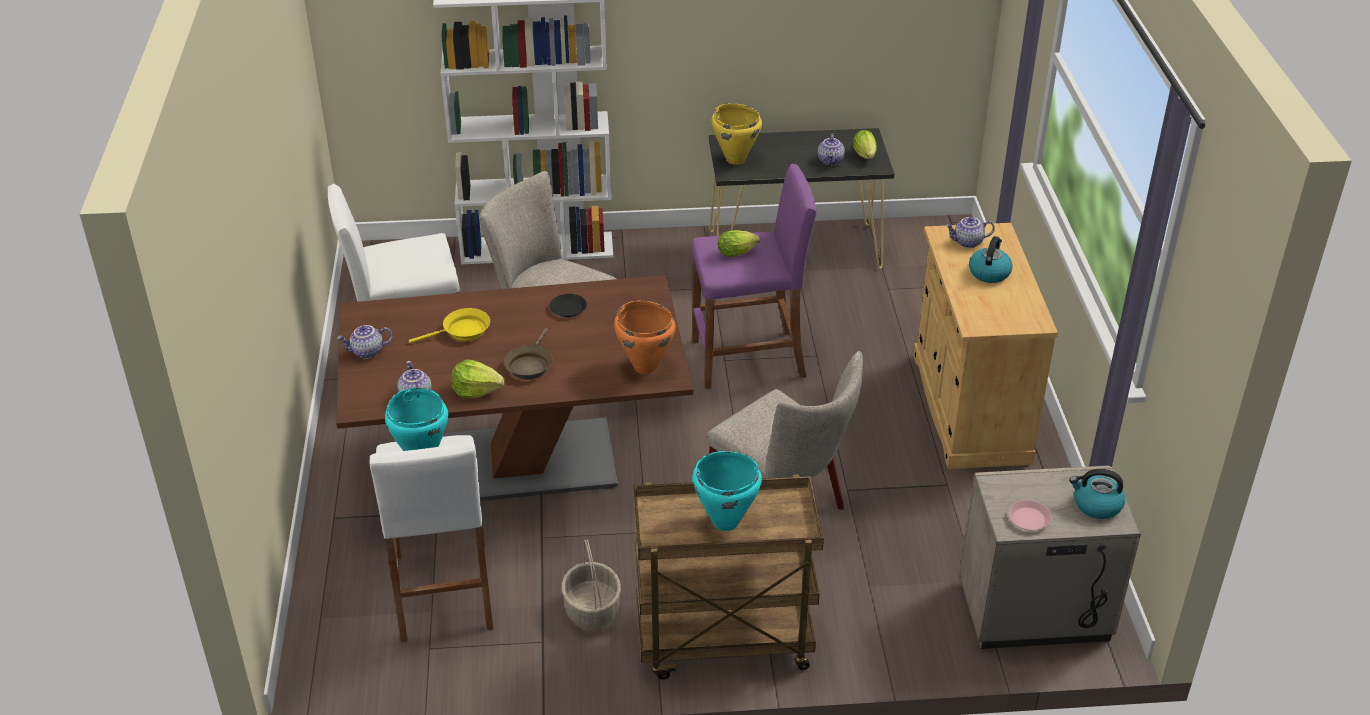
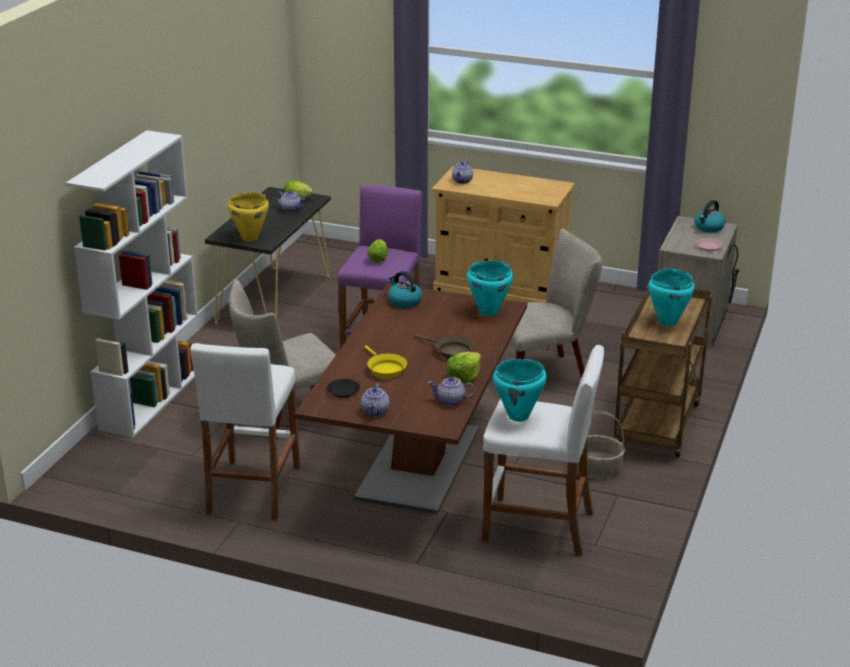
camera: 65 degrees left, 10 degrees down
yellow frying pan [409,308,490,343] -> yellow frying pan turned 150 degrees clockwise [365,345,407,378]
black plate [549,294,587,317] -> black plate moved to [327,379,360,398]
orange cooking pot [614,300,676,374] -> turquoise cooking pot [467,261,513,316]
kettle [969,236,1013,283] -> kettle moved to [388,271,422,308]

